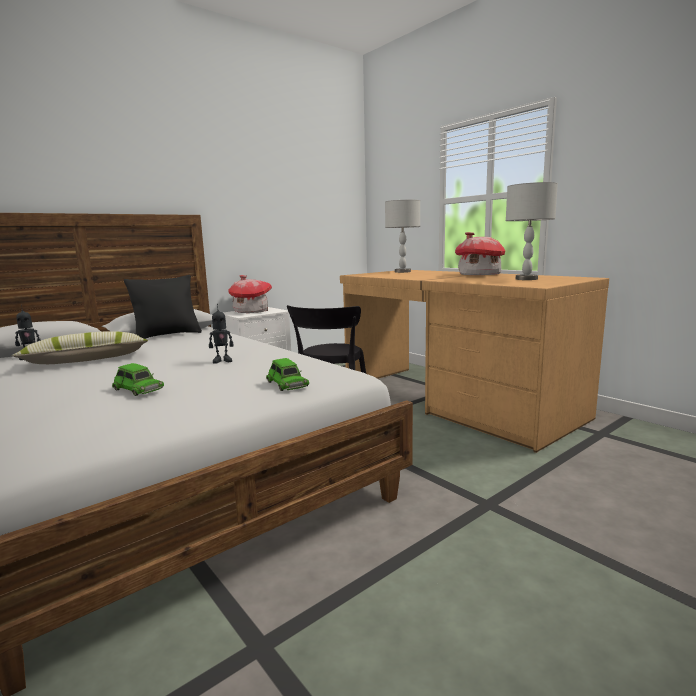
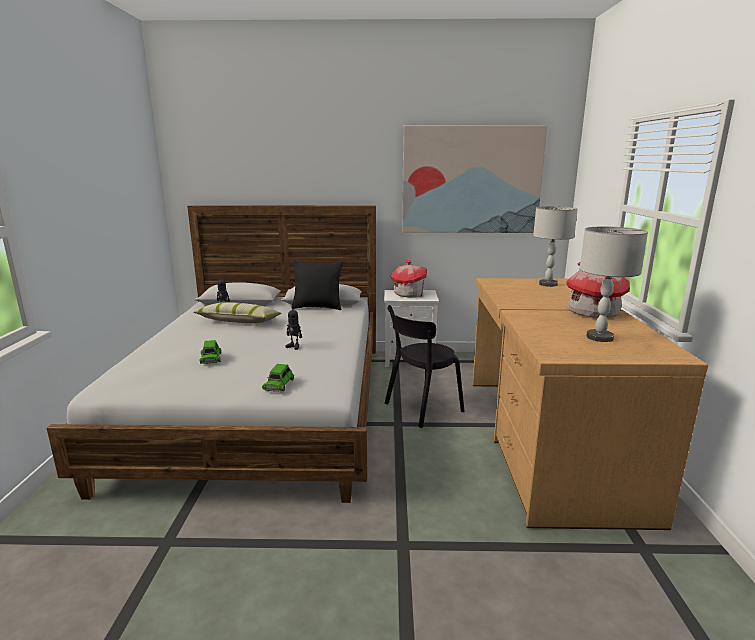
camera: 40 degrees right, 5 degrees up
none -> picture [402,125,547,233]

